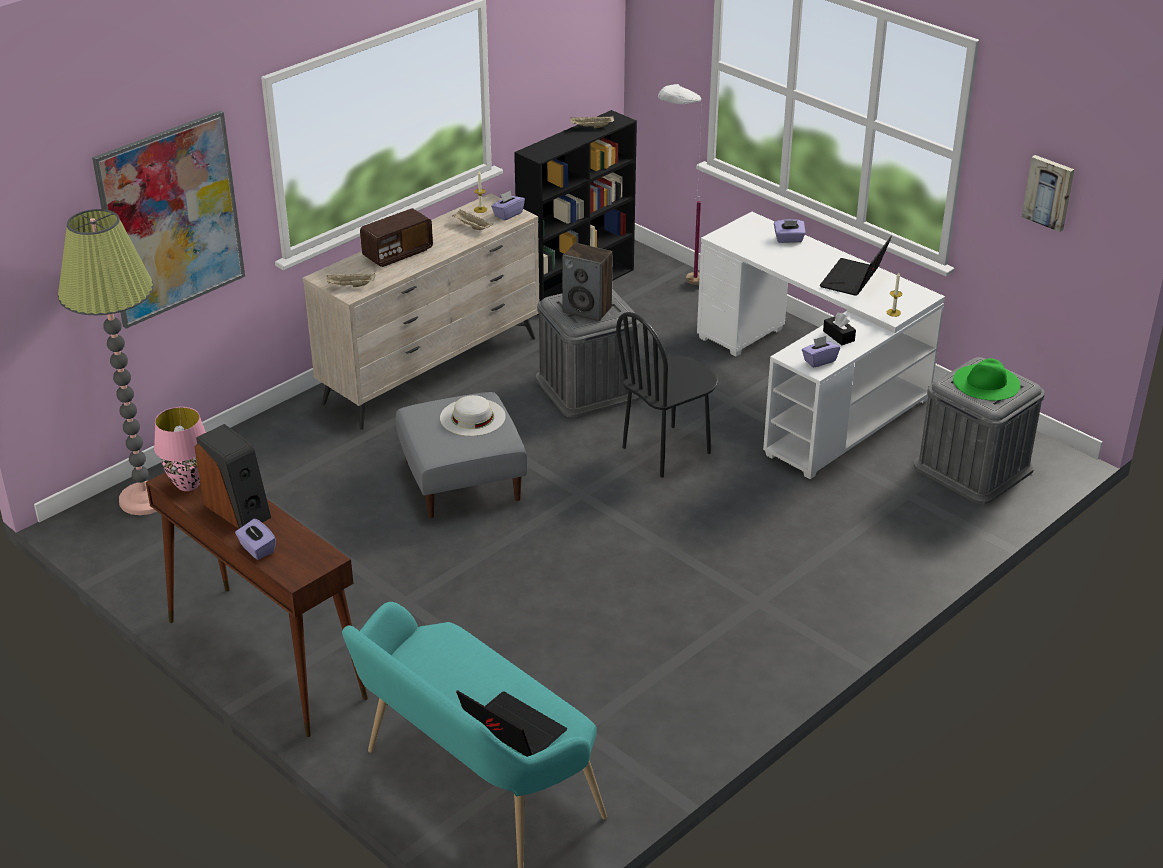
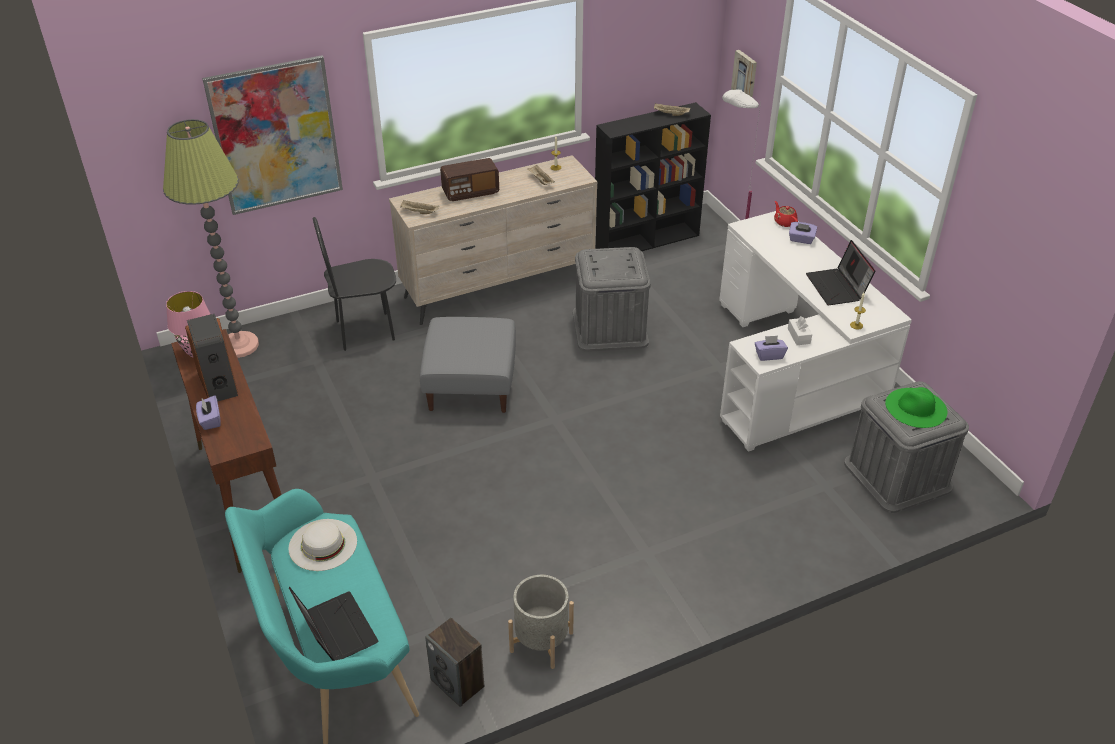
camera: 20 degrees right, 5 degrees up
white hat [440,395,506,436] -> white hat moved to [289,519,357,571]
purple tissue box [491,190,525,221] -> none
speaker [562,243,613,321] -> speaker moved to [425,618,484,707]
black chair [616,312,718,478] -> black chair moved to [313,217,396,351]
laptop [820,236,892,296] -> laptop turned 60 degrees counterclockwise [806,240,876,305]
black tissue box [823,313,856,345] -> white tissue box [788,316,812,345]
picture [1022,155,1074,232] -> picture moved to [731,50,757,98]
none -> grey planter [508,575,574,669]
none -> red teapot [774,201,798,227]

